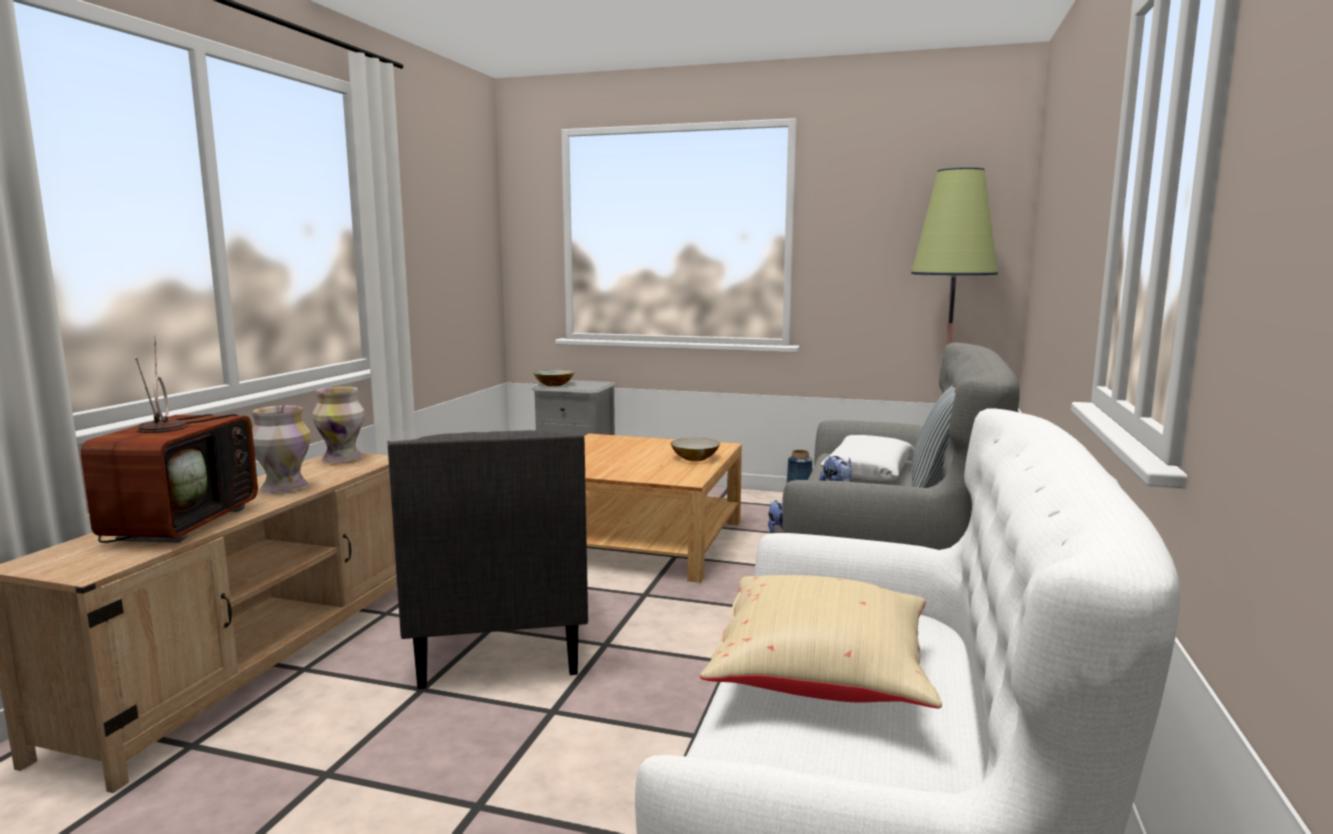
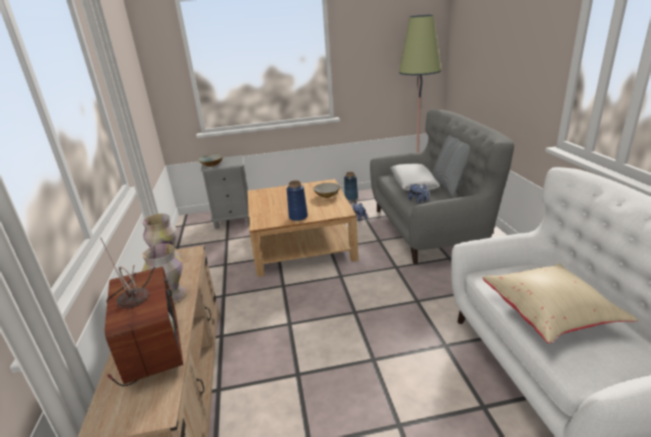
camera: 25 degrees left, 15 degrees up
grey armchair [387,430,588,689] -> none
none -> blue vase [286,180,308,221]

